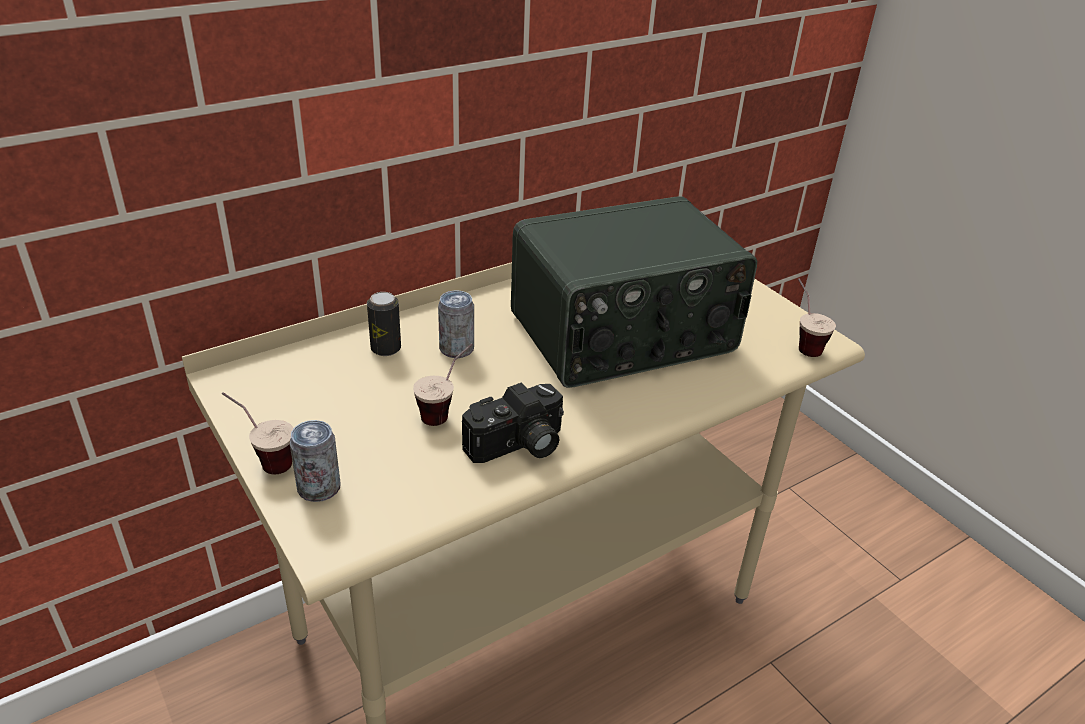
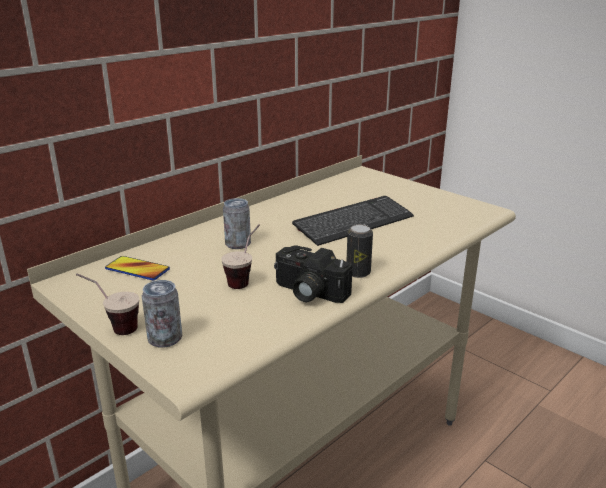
camera: 10 degrees left, 10 degrees down
can [367,292,401,356] -> can moved to [346,224,373,278]
camera [462,382,564,463] -> camera turned 75 degrees clockwise [274,245,353,303]
radio [511,196,757,388] -> keyboard [292,196,414,246]
cup [798,278,836,357] -> none
none -> phone [105,256,170,281]

